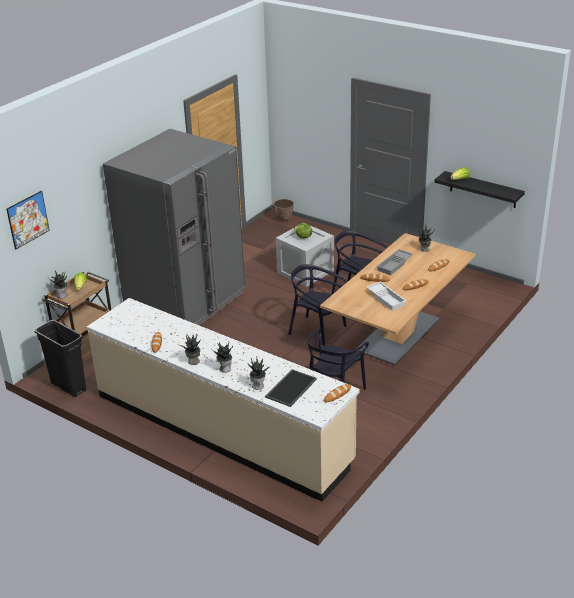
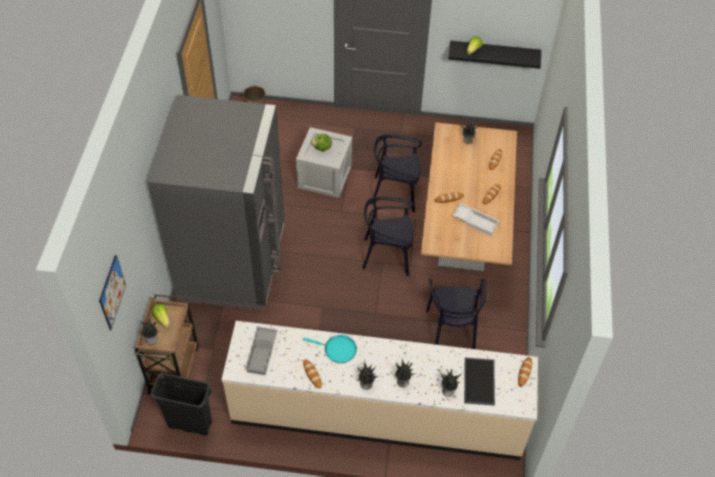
camera: 30 degrees left, 20 degrees up
grey tray [377,249,413,275] -> grey tray moved to [245,327,277,375]
none -> turquoise frying pan [303,335,357,363]

